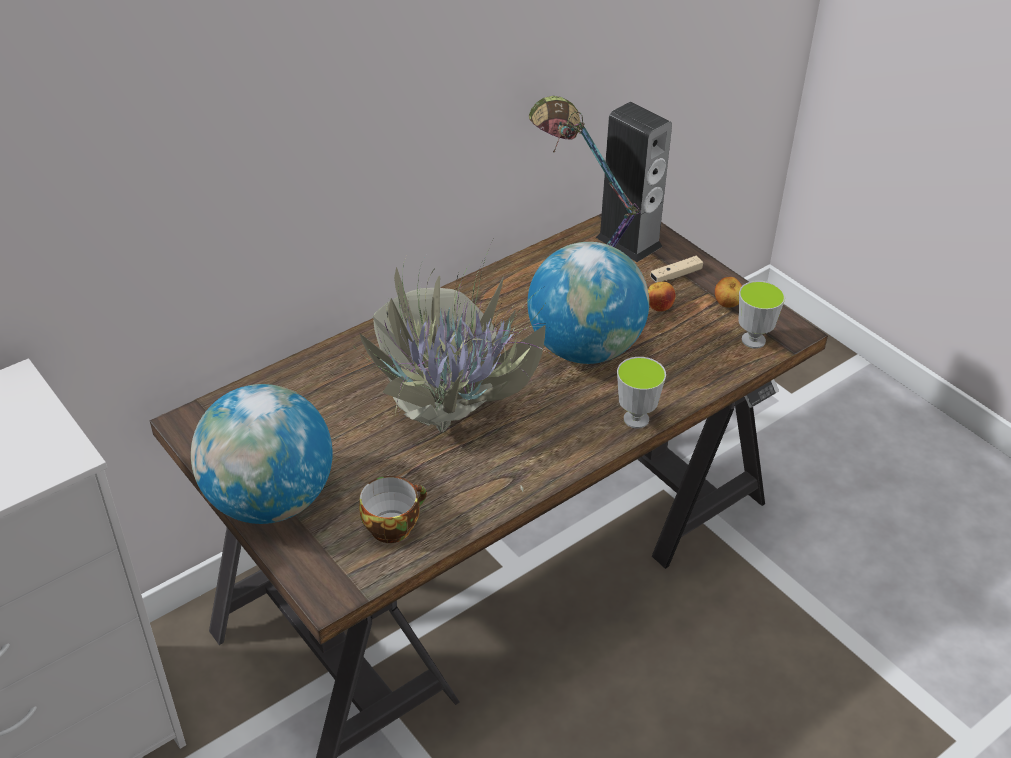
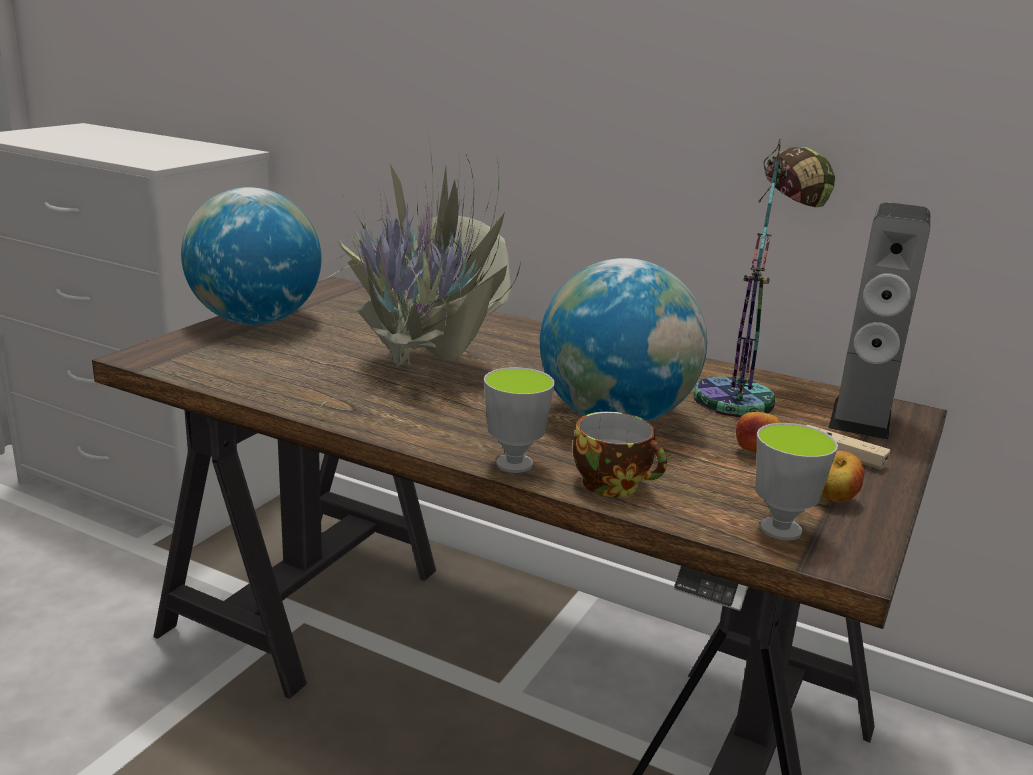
camera: 65 degrees right, 20 degrees down
cup [359,476,427,543] -> cup moved to [573,412,667,497]

